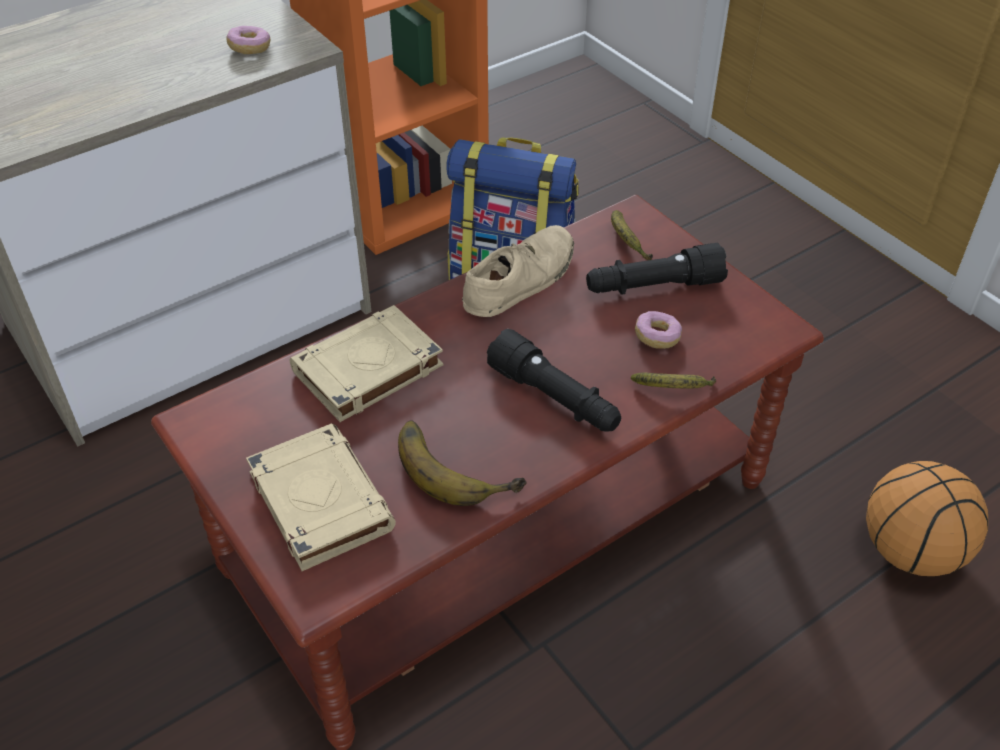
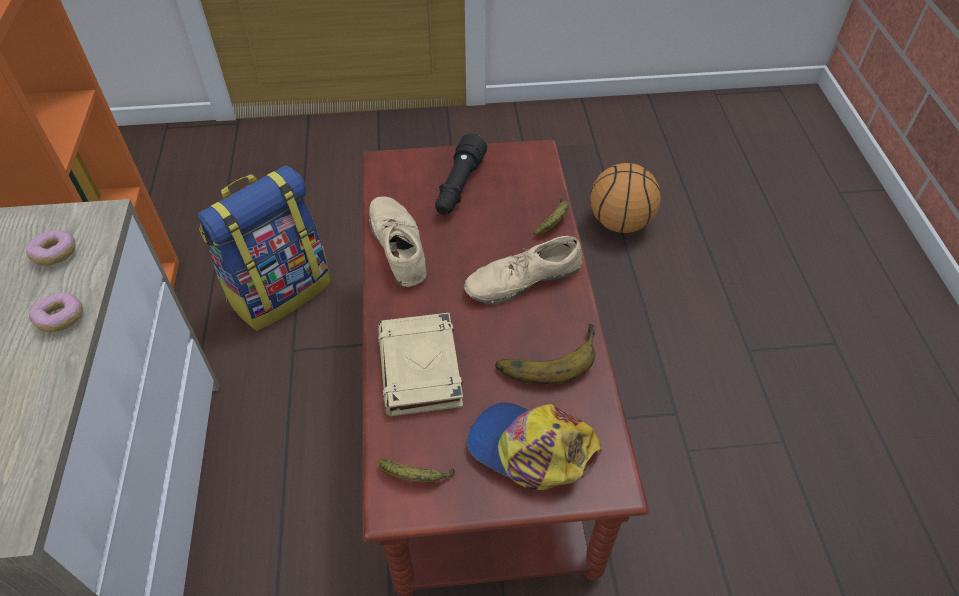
camera: 60 degrees left, 5 degrees up
beige book [246,423,396,571] -> cap [467,403,602,490]
black flashlight [487,329,621,432] -> beige shoe [464,236,582,304]
banana [611,210,653,260] -> banana moved to [378,458,455,482]
donut [635,311,682,349] -> donut moved to [29,293,83,332]

